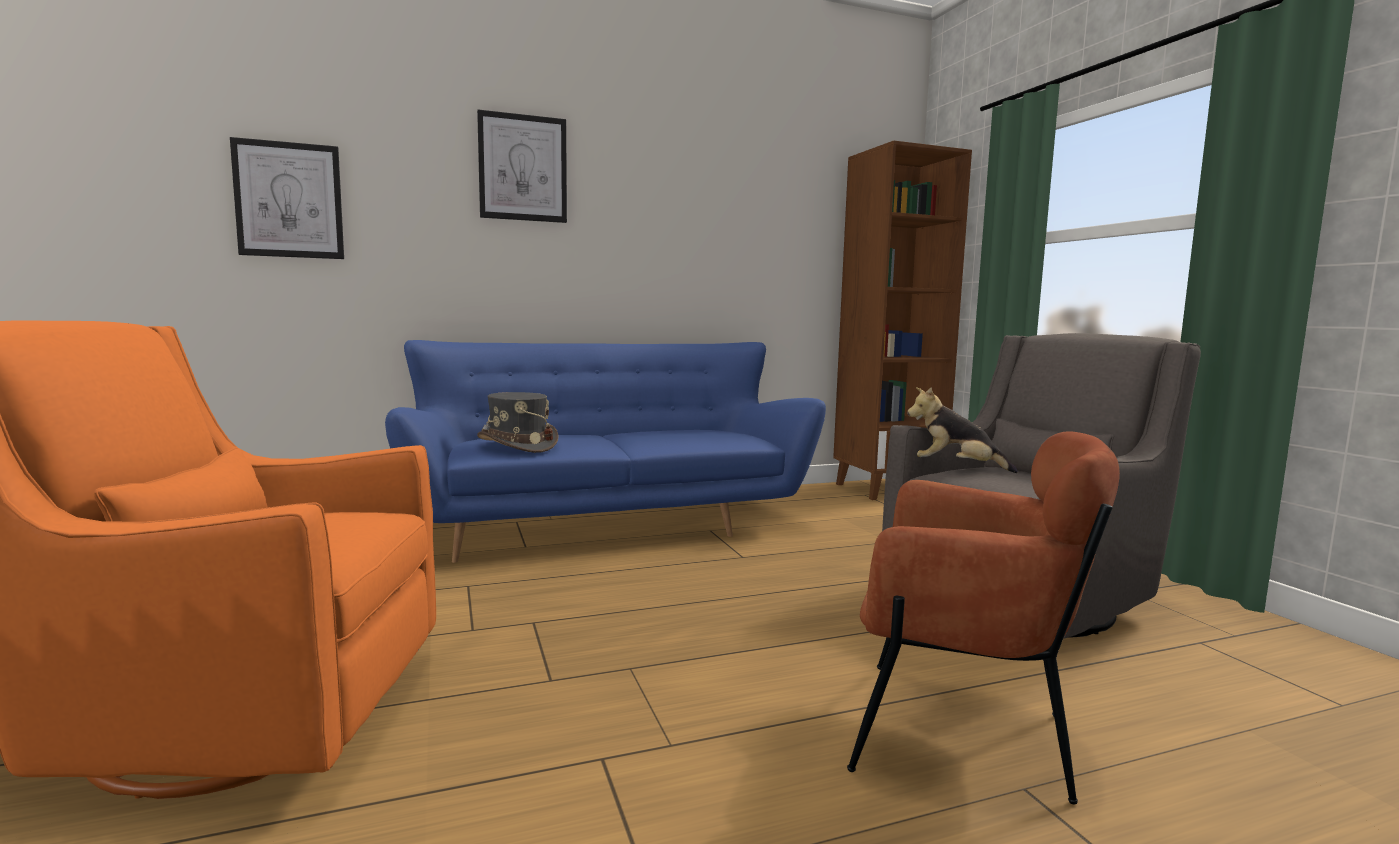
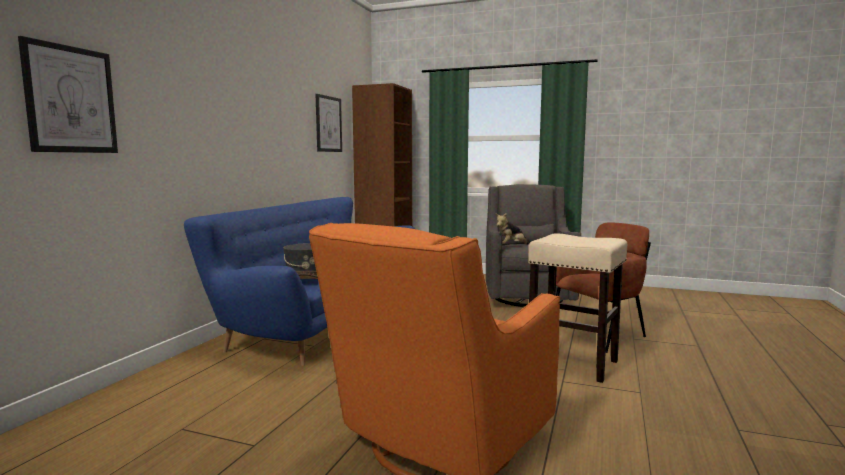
camera: 50 degrees left, 0 degrees up
picture [477,109,567,223] -> picture moved to [315,94,342,152]
none -> beige stool [528,233,627,383]

